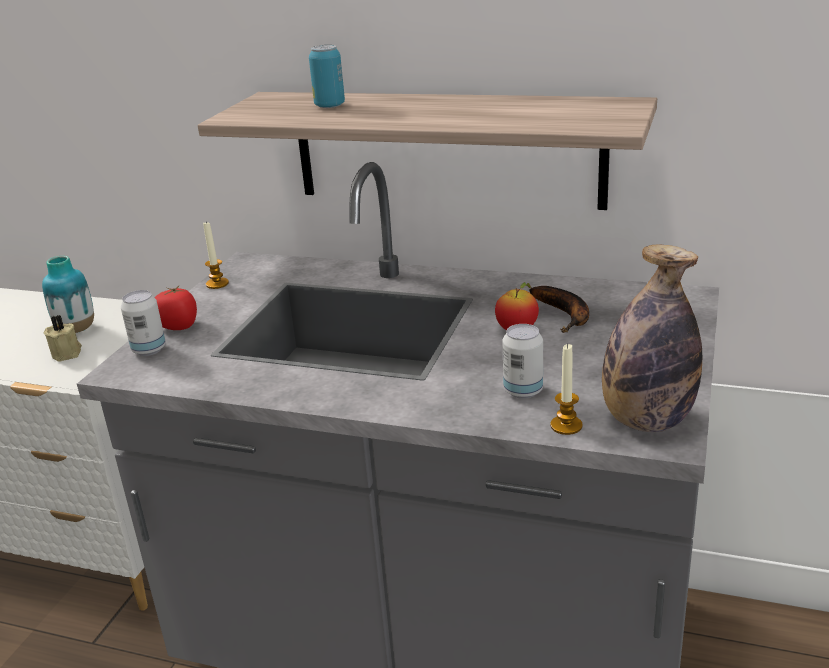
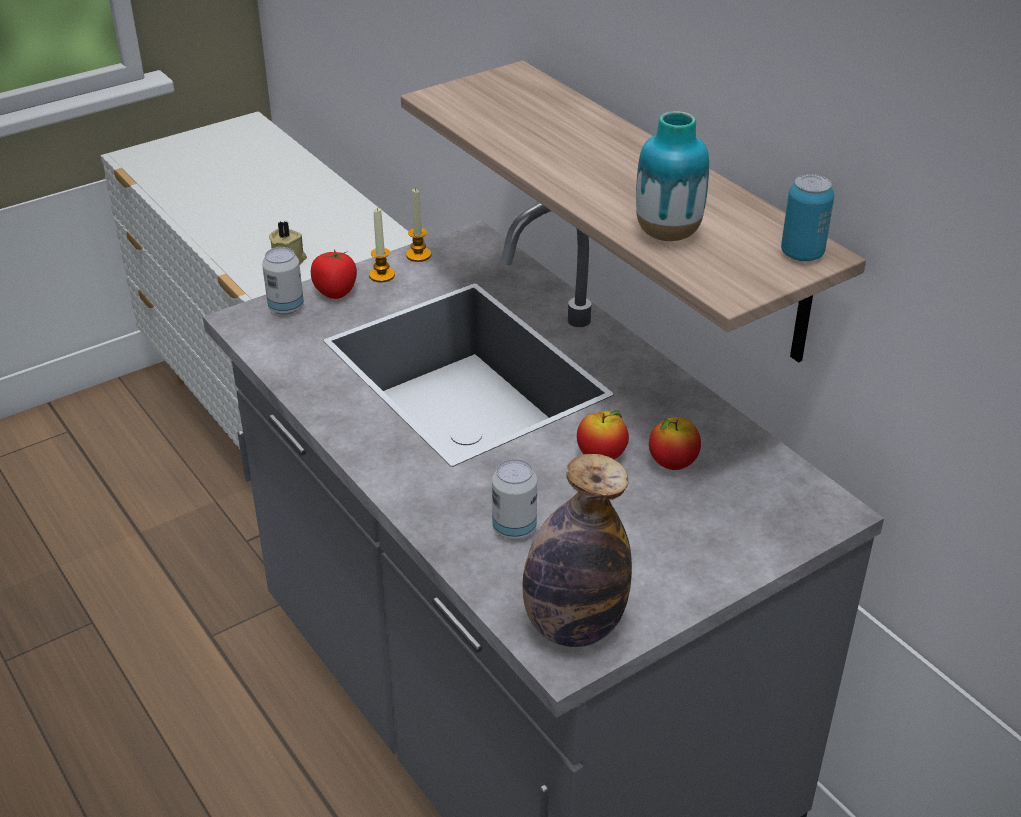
camera: 35 degrees right, 10 degrees up
vase [42,256,94,333] -> vase moved to [636,111,709,241]
can [309,45,345,108] -> can moved to [781,174,834,261]
banana [529,286,589,333] -> apple [649,417,701,470]
candle [550,343,582,435] -> candle moved to [369,208,395,282]

